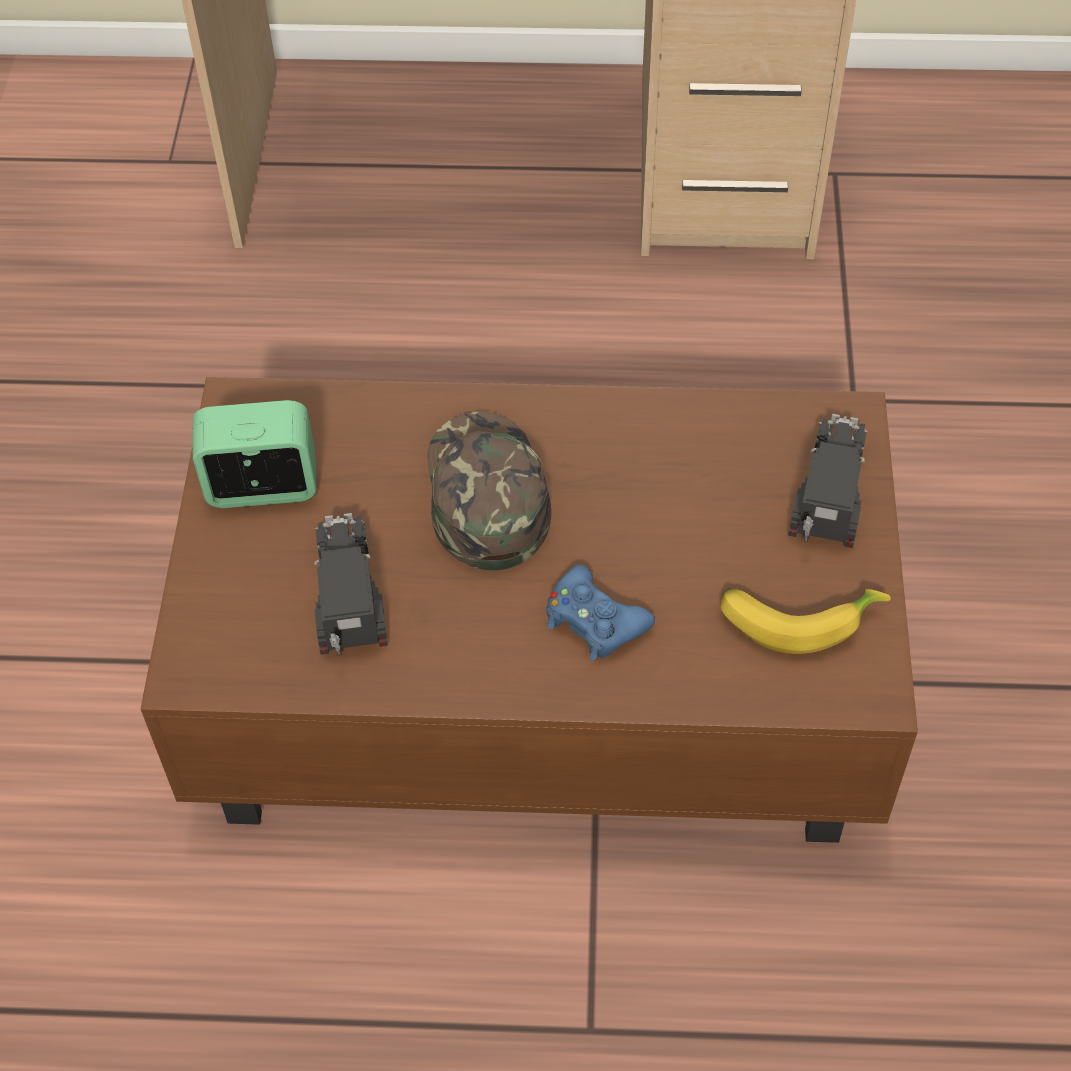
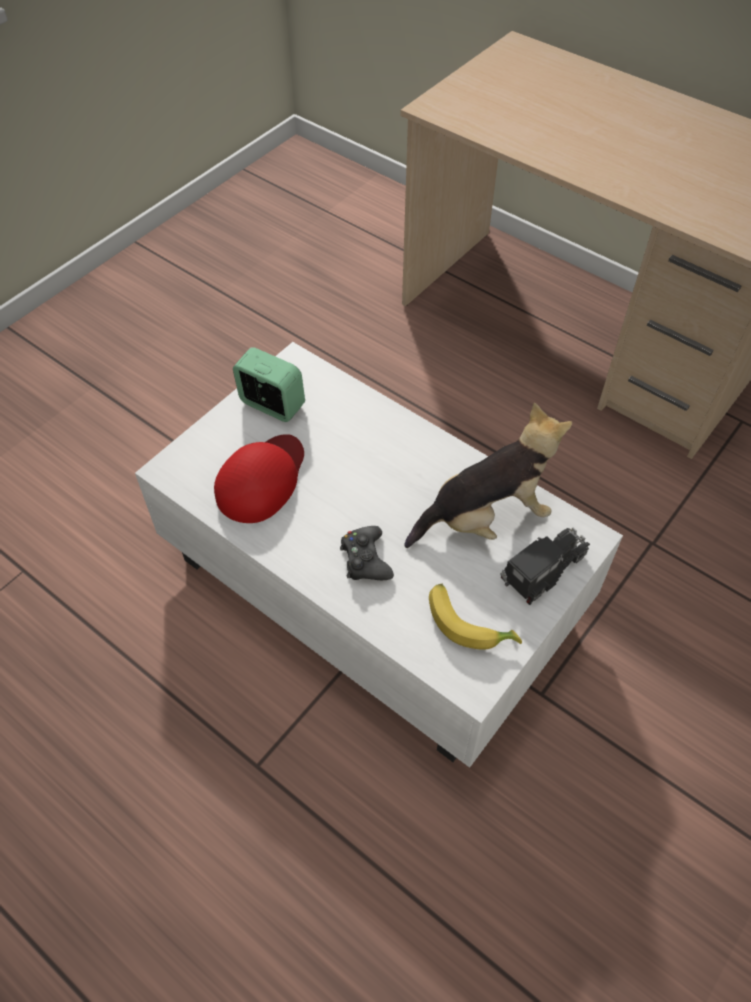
camera: 35 degrees right, 0 degrees up
brown coffee table [141,377,918,843] -> white coffee table [135,342,623,768]
toy truck [314,513,388,656] -> red cap [214,434,304,523]
green cap [427,411,551,570] -> none
blue game controller [546,565,655,661] -> black game controller [340,526,394,580]
none -> plush toy [404,402,572,548]

